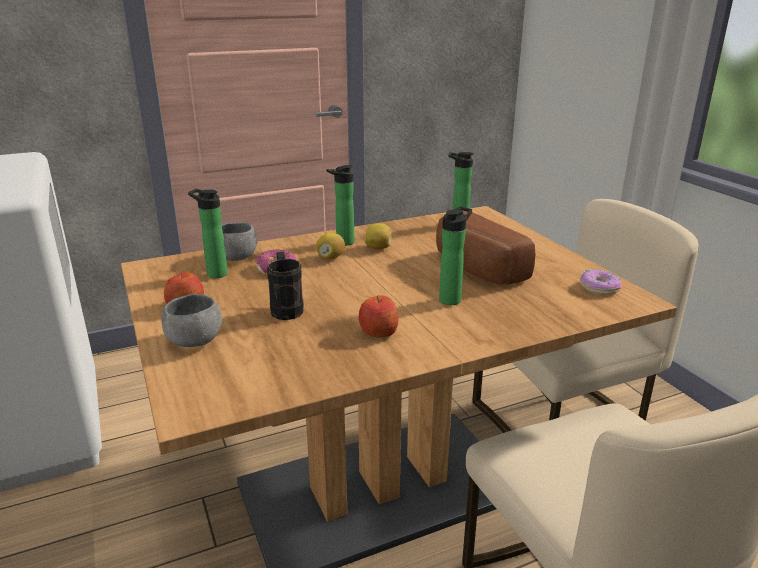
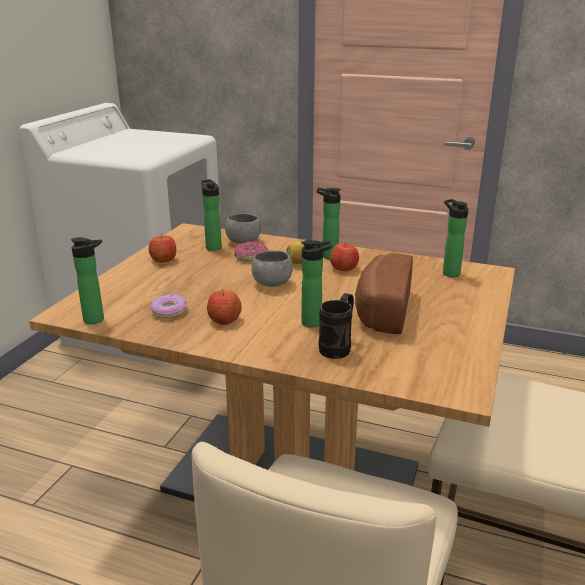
camera: 45 degrees right, 0 degrees up
grey bowl [161,294,222,347] -> grey bowl moved to [251,250,293,287]
black mug [267,252,304,320] -> black mug moved to [319,293,354,359]
lemon [365,223,392,249] -> apple [330,243,359,271]
donut [580,269,622,295] -> donut moved to [149,294,188,318]
none -> bottle [71,237,104,324]

